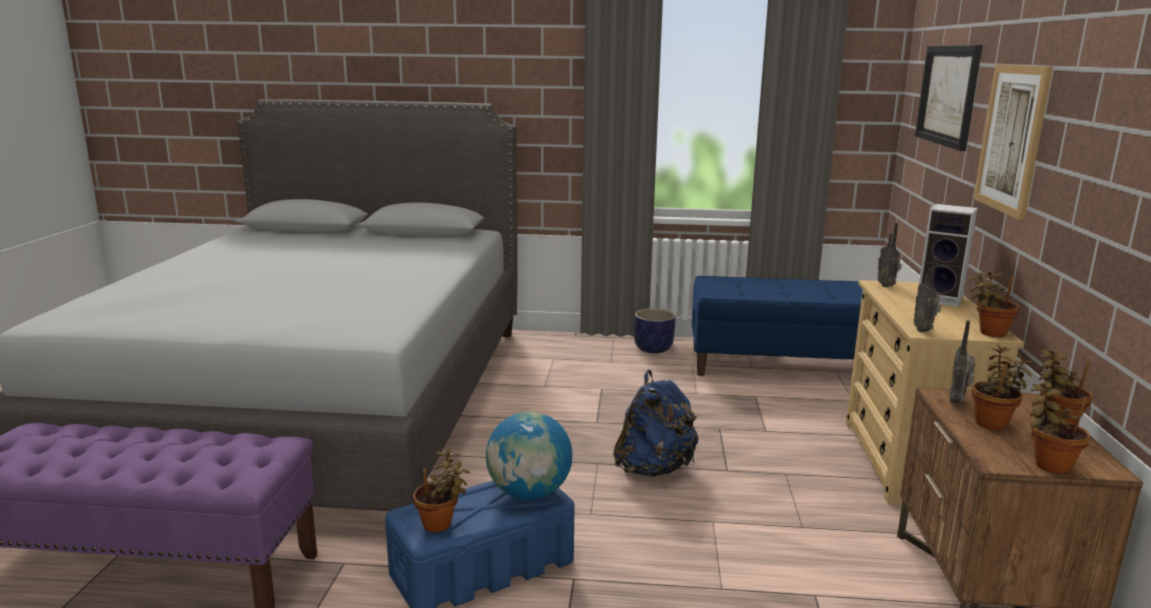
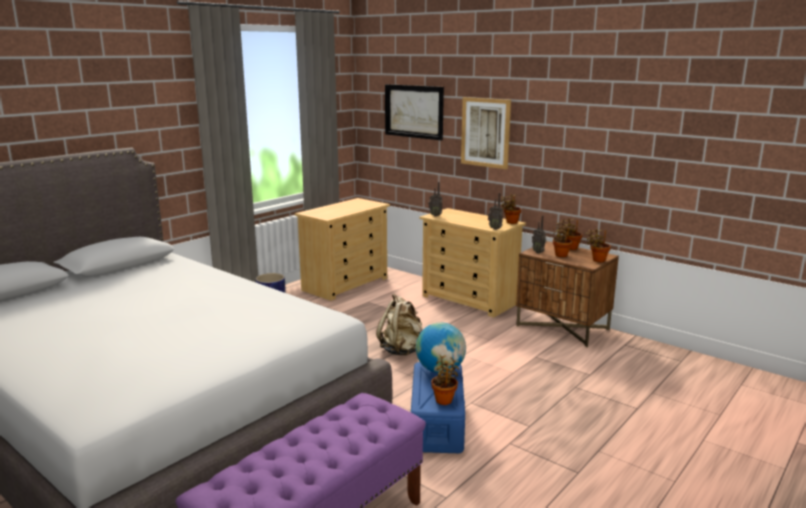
camera: 55 degrees left, 0 degrees up
blue backpack [613,370,698,477] -> beige backpack [376,294,423,355]
blue bench [692,276,863,376] -> beige dresser [295,198,390,301]
speaker [917,204,978,307] -> none

